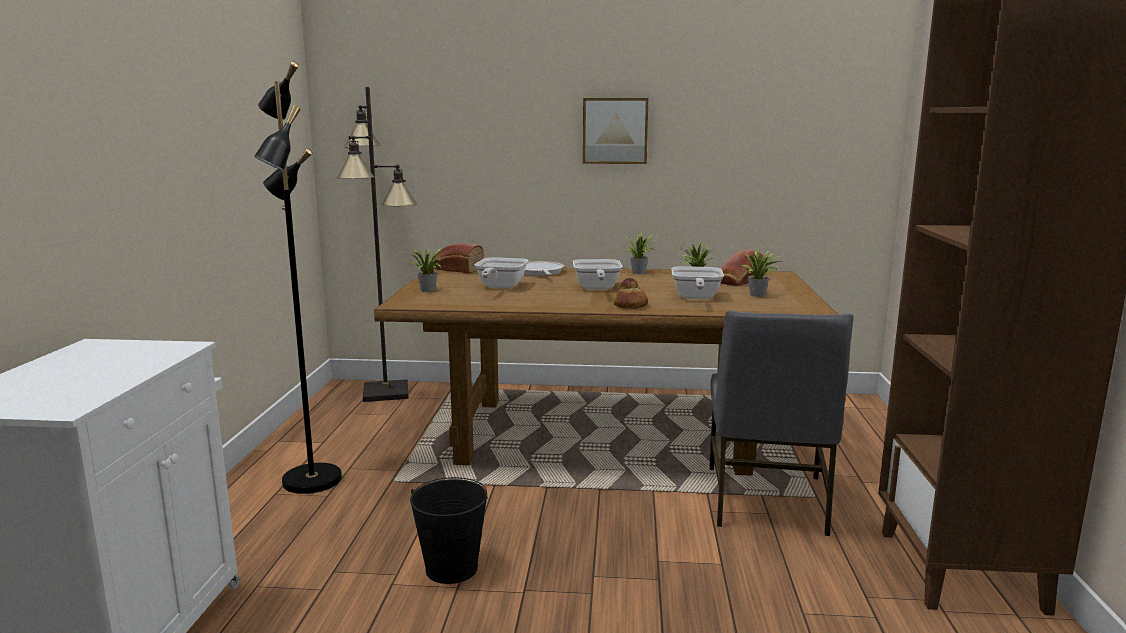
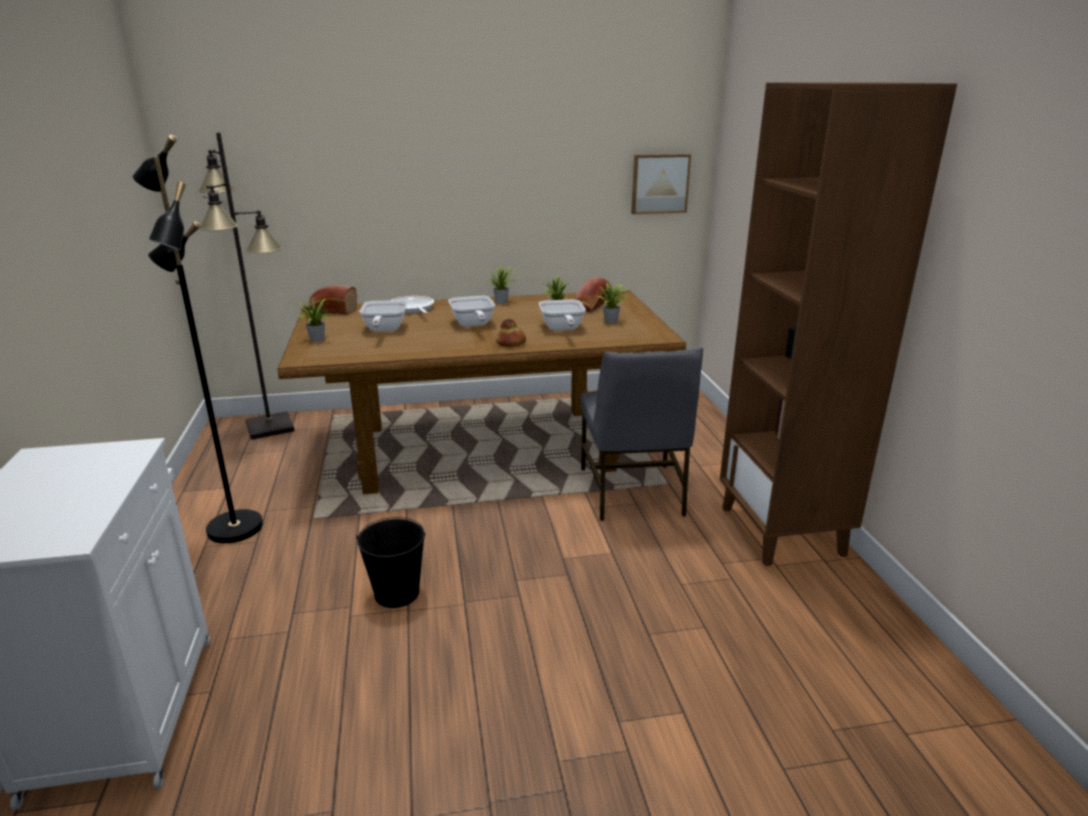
camera: 15 degrees left, 10 degrees up
picture [583,98,648,164] -> picture moved to [631,154,691,214]

